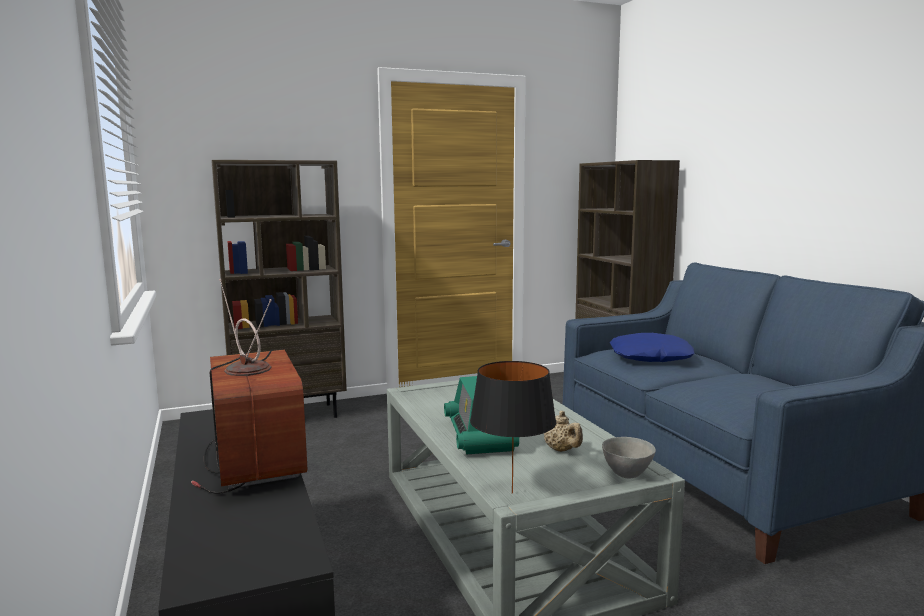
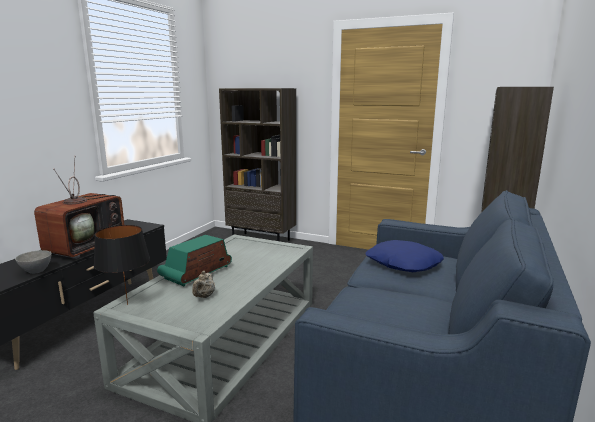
camera: 45 degrees right, 5 degrees up
grey bowl [602,437,656,479] -> grey bowl moved to [15,250,52,274]

